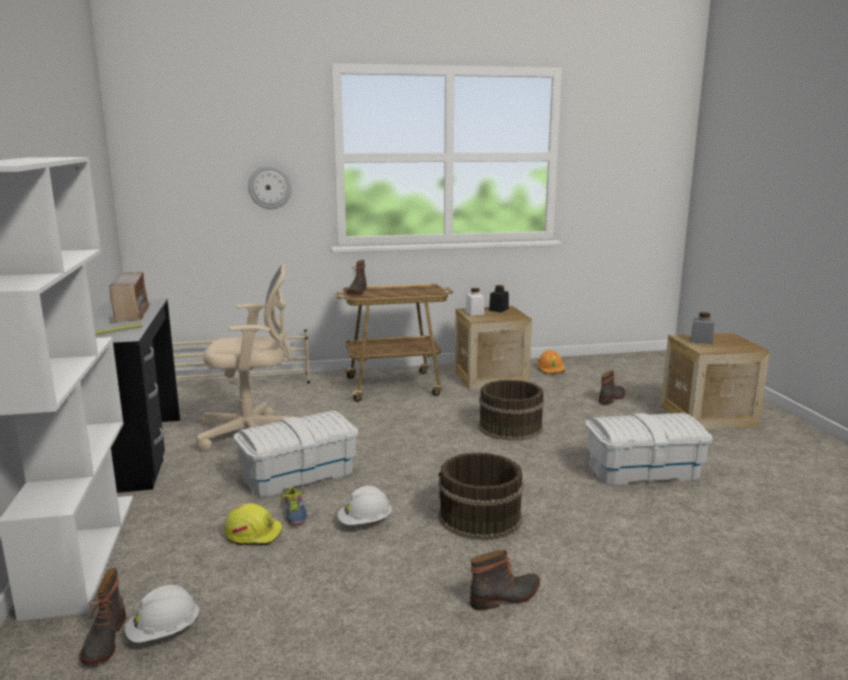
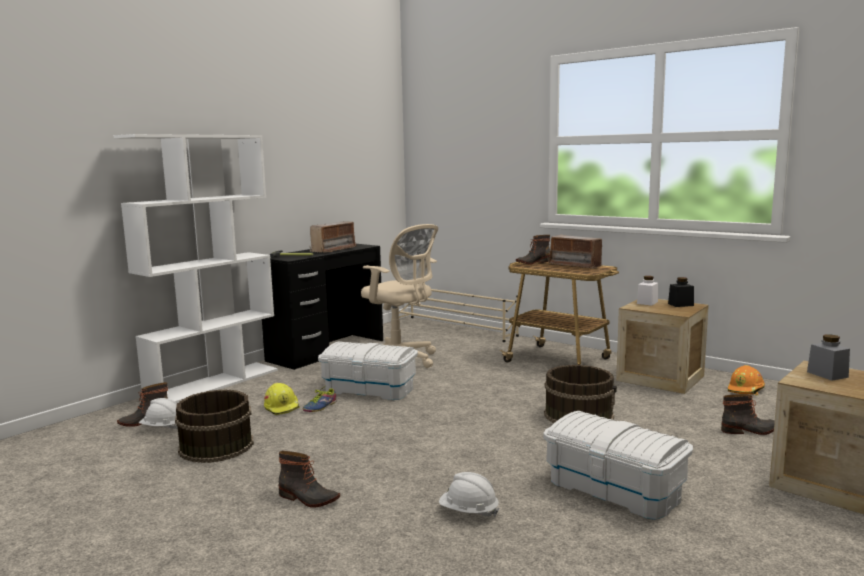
camera: 50 degrees right, 5 degrees down
wall clock [248,166,292,209] -> none
white hard hat [338,486,392,525] -> white hard hat moved to [439,472,500,517]
brown bucket [438,452,524,540] -> brown bucket moved to [175,390,254,463]
none -> radio [548,235,605,269]

